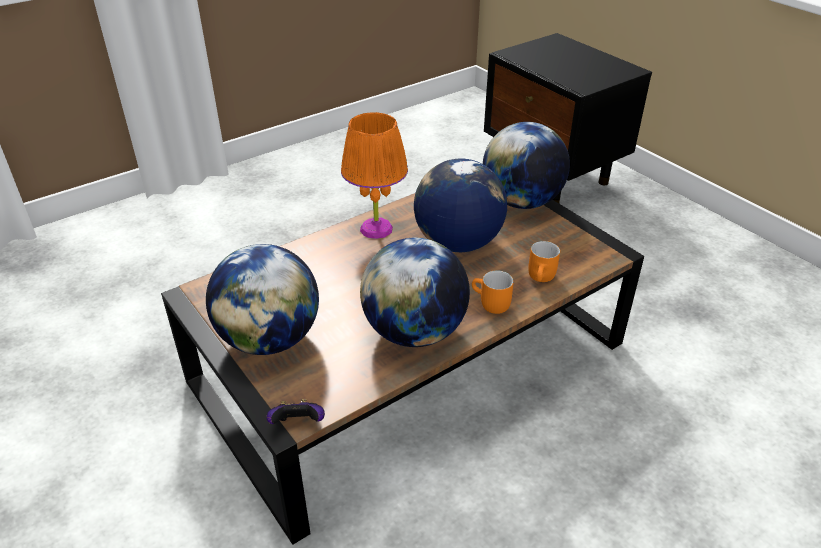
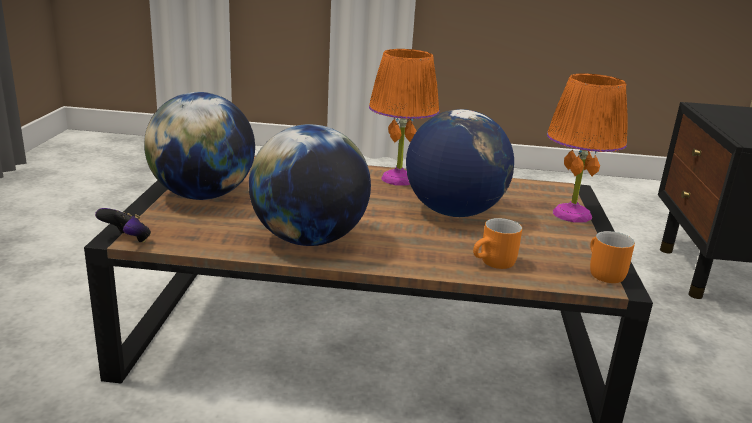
camera: 40 degrees right, 15 degrees down
orange mug [472,270,514,314] -> orange mug moved to [590,231,635,283]
globe [483,122,570,209] -> orange table lamp [547,74,628,223]

